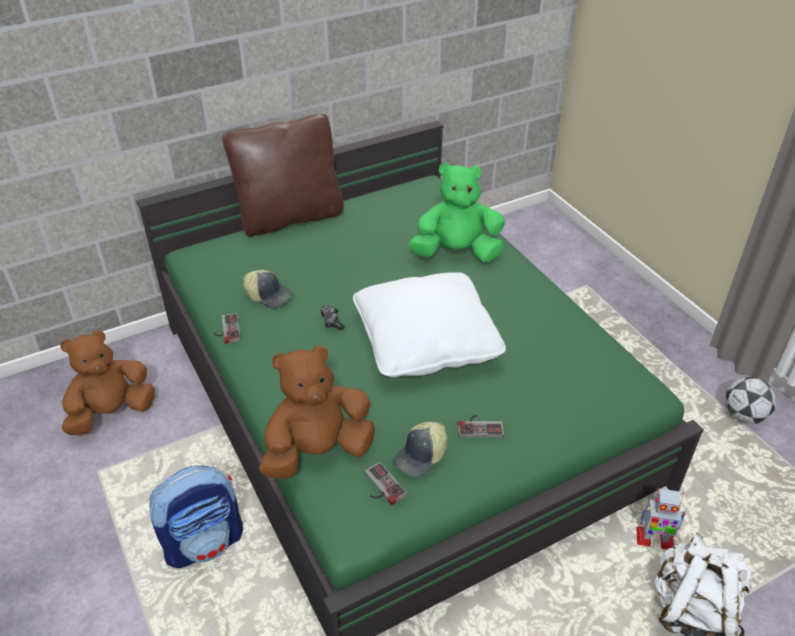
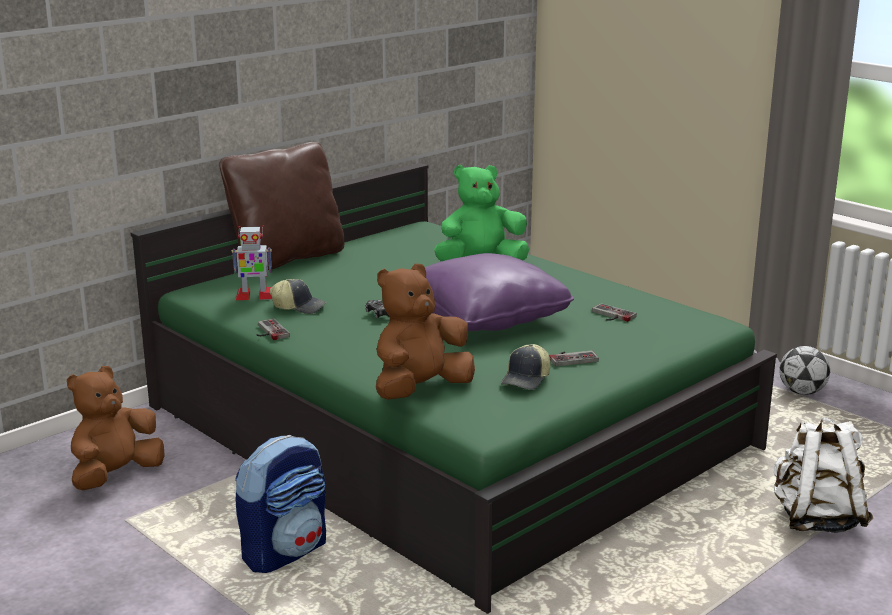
camera: 15 degrees left, 20 degrees down
white pillow [353,272,506,377] -> purple pillow [425,253,574,331]
game controller [364,462,407,505] -> game controller moved to [592,303,637,322]
toy robot [636,489,686,549] -> toy robot moved to [232,225,272,300]

